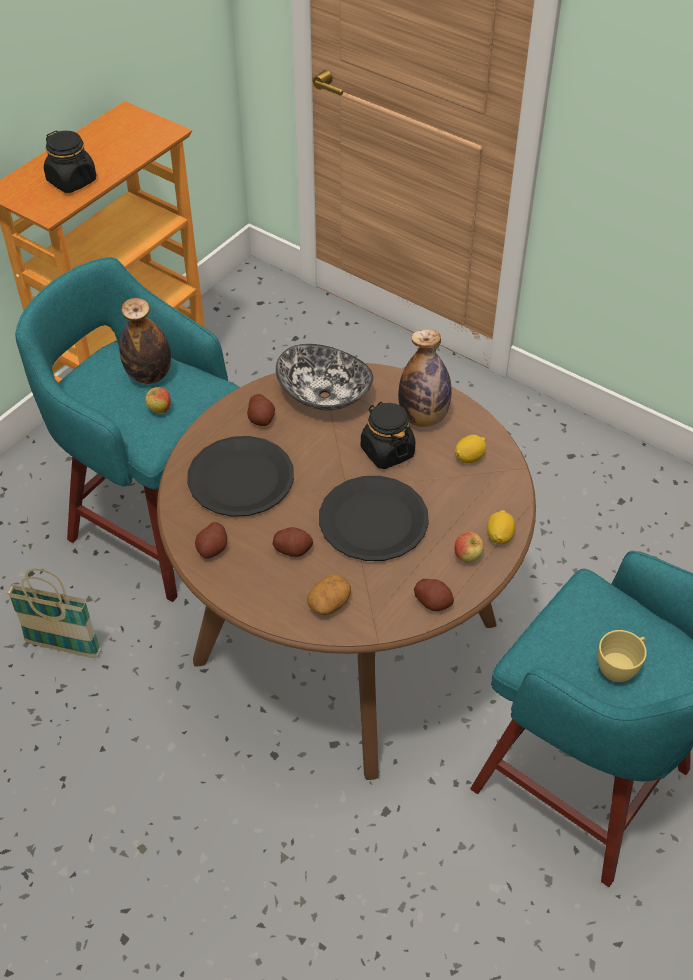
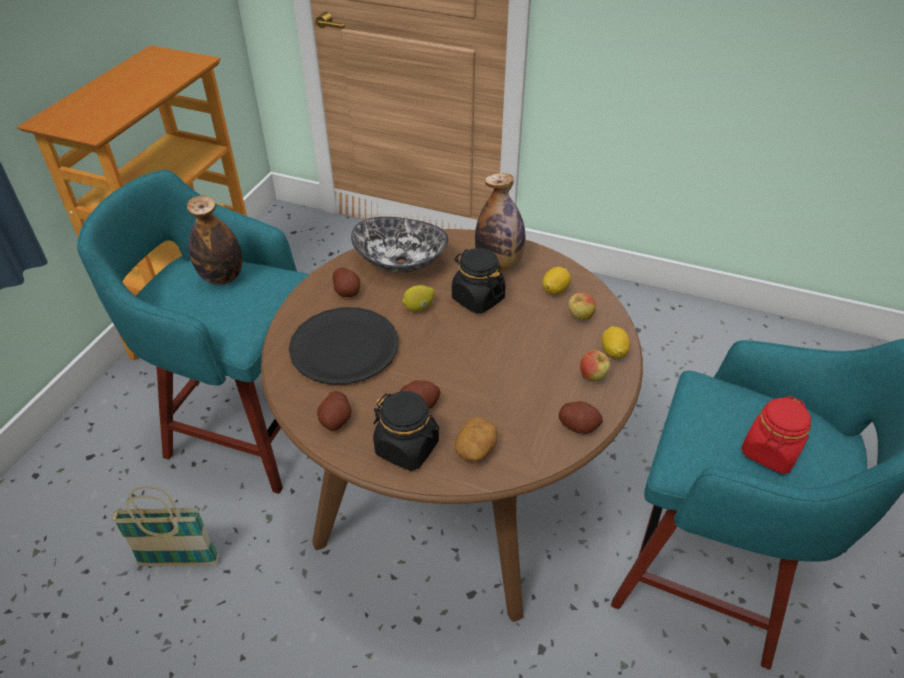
camera: 15 degrees left, 5 degrees down
black jar [44,131,96,193] -> black jar moved to [373,391,439,471]
apple [145,387,171,414] -> apple moved to [568,292,596,321]
black plate [319,476,429,561] -> none
yellow cup [598,630,647,682] -> red jar [741,396,811,474]
none -> lemon [402,285,435,312]

